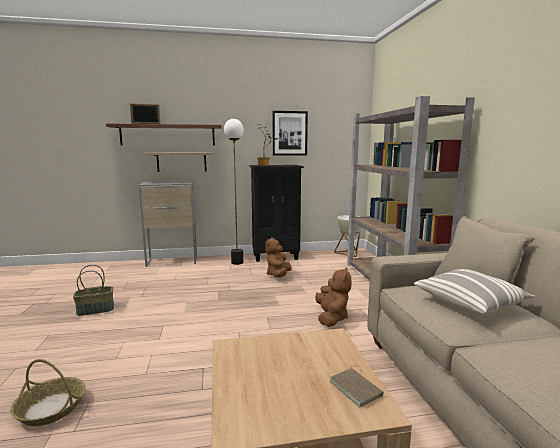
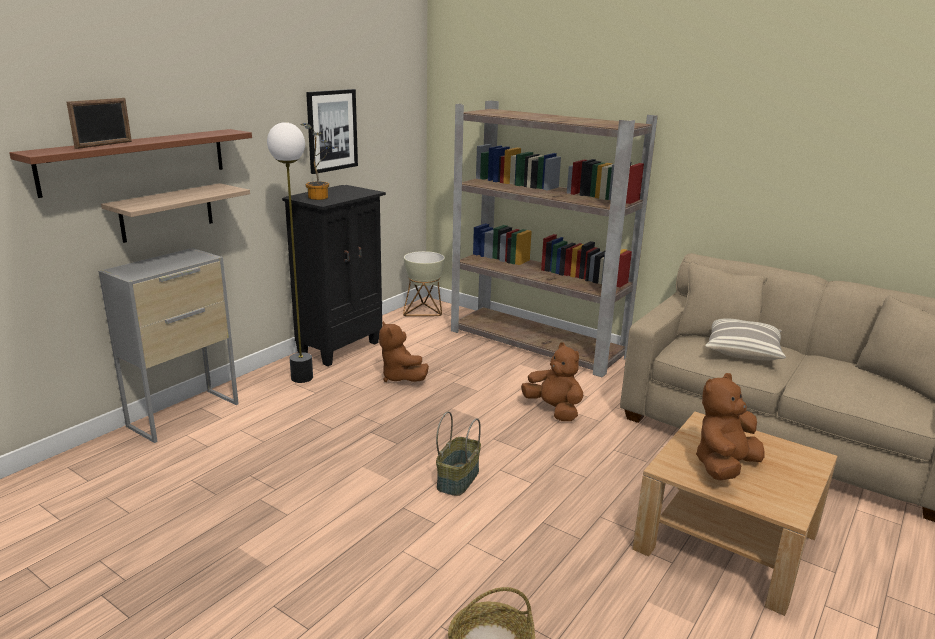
camera: 45 degrees left, 10 degrees up
basket [73,265,114,316] -> basket moved to [436,412,481,496]
brown book [330,366,384,407] -> none
none -> brown plush toy [696,373,764,481]

